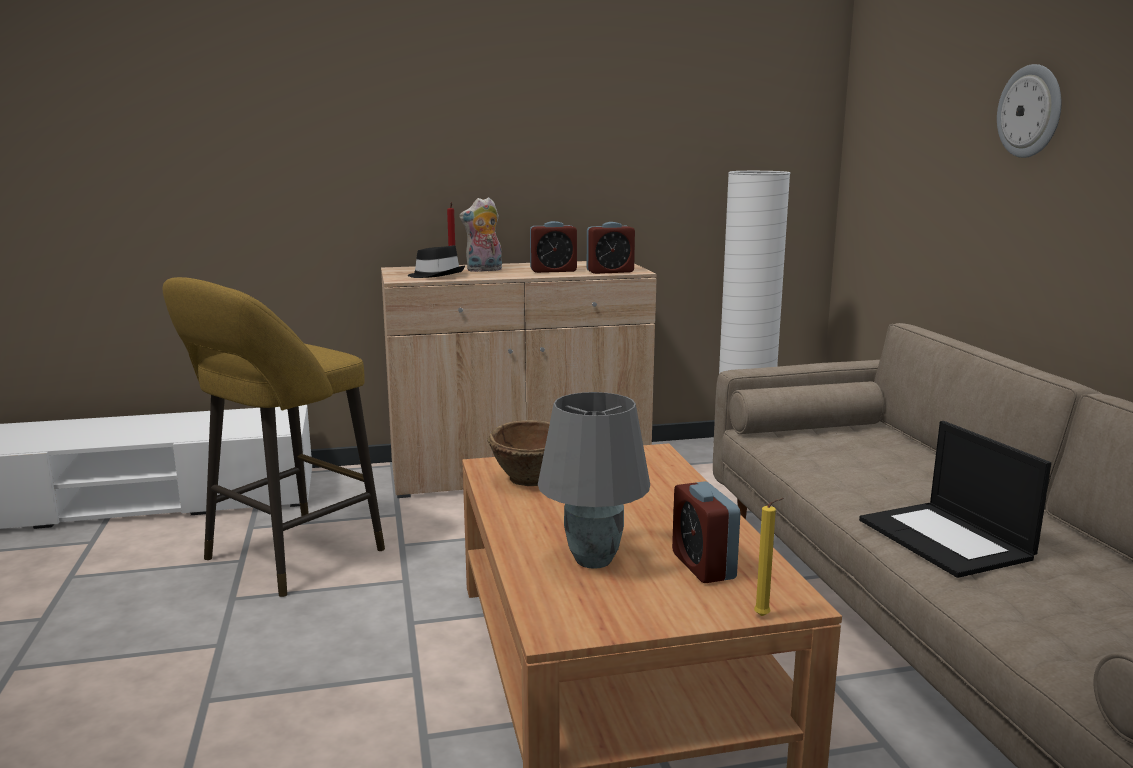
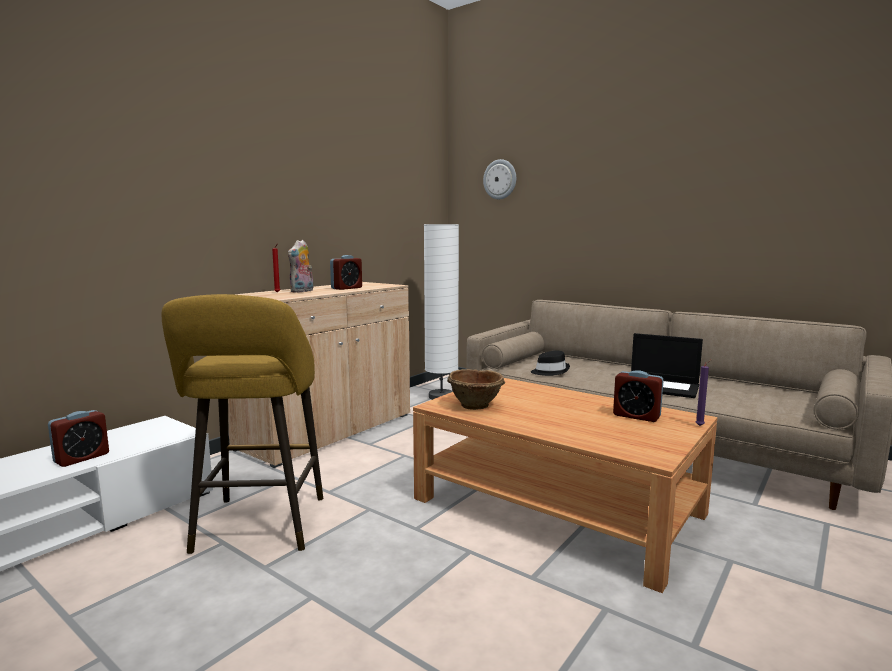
camera: 40 degrees left, 5 degrees down
black hat [408,245,465,278] -> black hat moved to [531,350,570,376]
grey table lamp [538,392,650,569] -> none
alarm clock [587,222,635,274] -> alarm clock moved to [48,410,109,467]
yellow candle [754,498,784,616] -> purple candle [696,360,711,426]
wall clock [997,64,1061,158] -> wall clock moved to [483,159,516,200]

